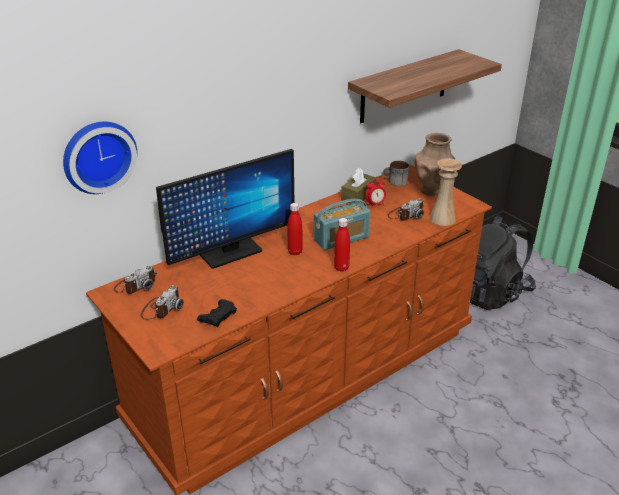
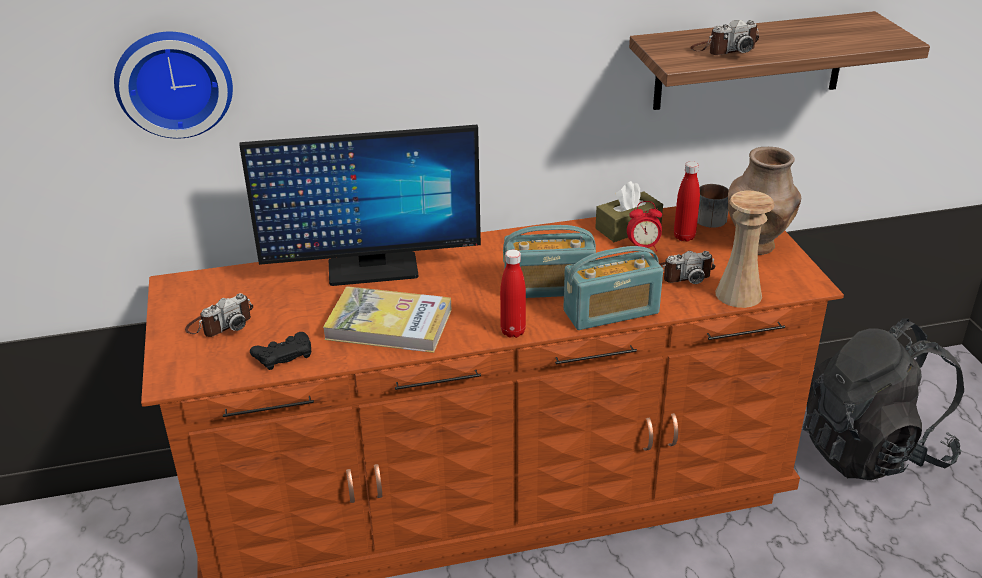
camera: 25 degrees right, 0 degrees up
camera [114,266,157,294] -> camera moved to [690,20,759,55]
red bottle [287,203,303,255] -> red bottle moved to [674,161,700,242]
none -> book [323,286,452,353]
none -> radio [563,246,663,330]

